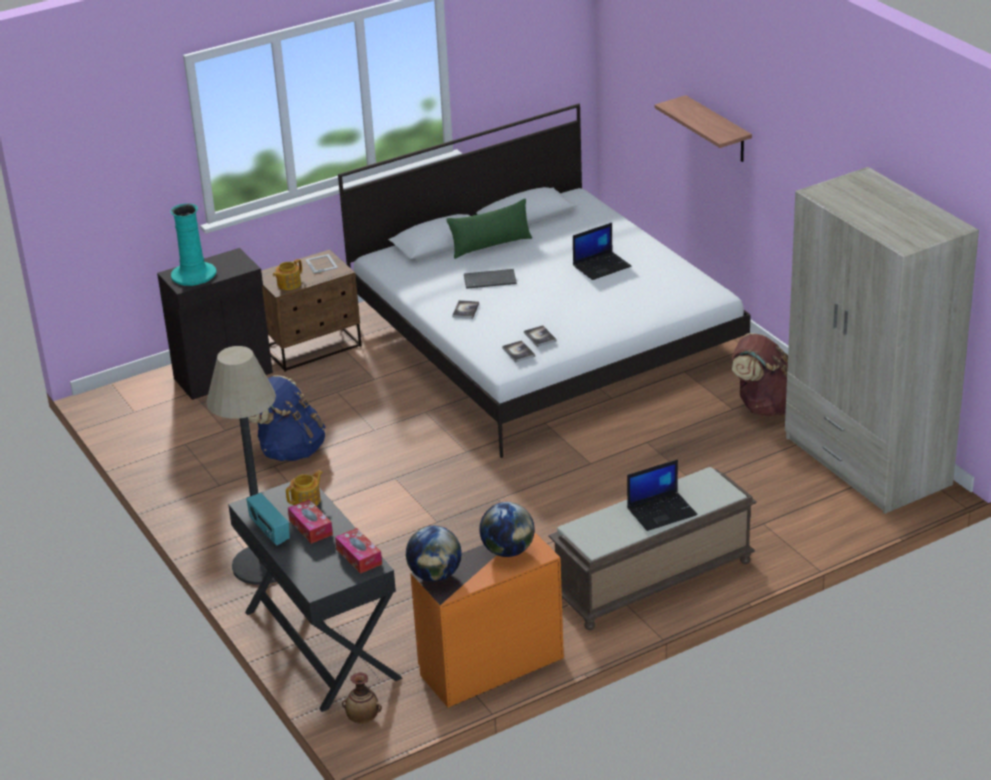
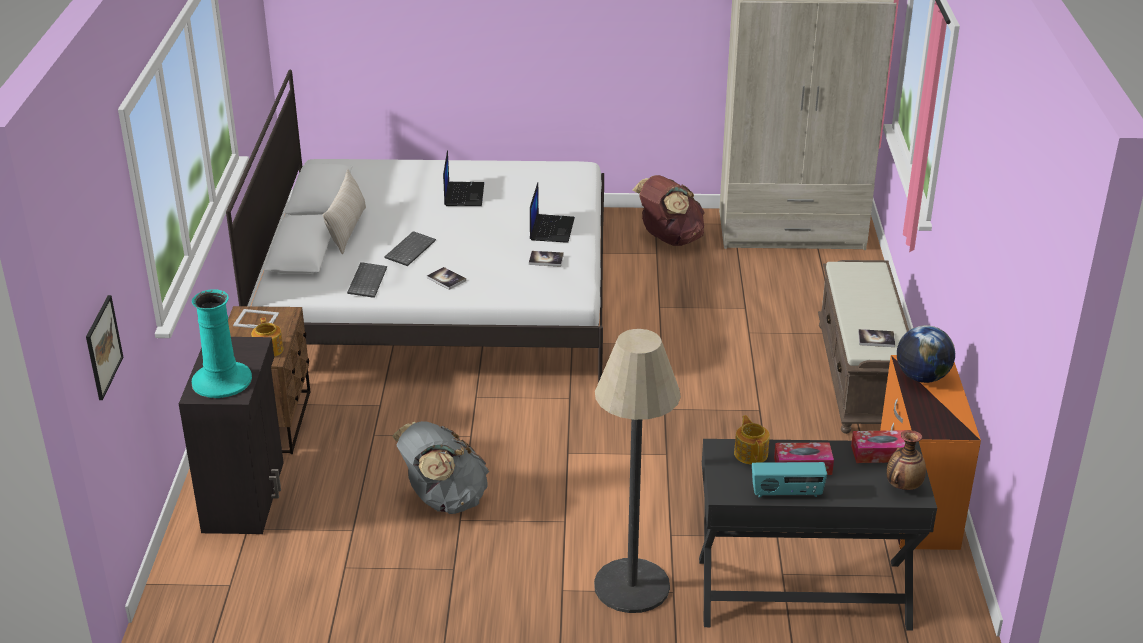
camera: 60 degrees left, 0 degrees up
blue backpack [248,375,325,461] -> grey backpack [392,421,489,514]
vase [342,673,382,724] -> vase moved to [887,430,926,490]
globe [406,526,462,582] -> none
green pillow [447,199,532,259] -> beige pillow [323,169,366,254]
book [502,340,535,362] -> book moved to [858,329,895,347]
laptop [627,459,698,531] -> laptop moved to [530,182,575,243]
shelf [655,95,752,162] -> none
none -> picture [86,295,123,400]
none -> keyboard [347,262,387,298]

